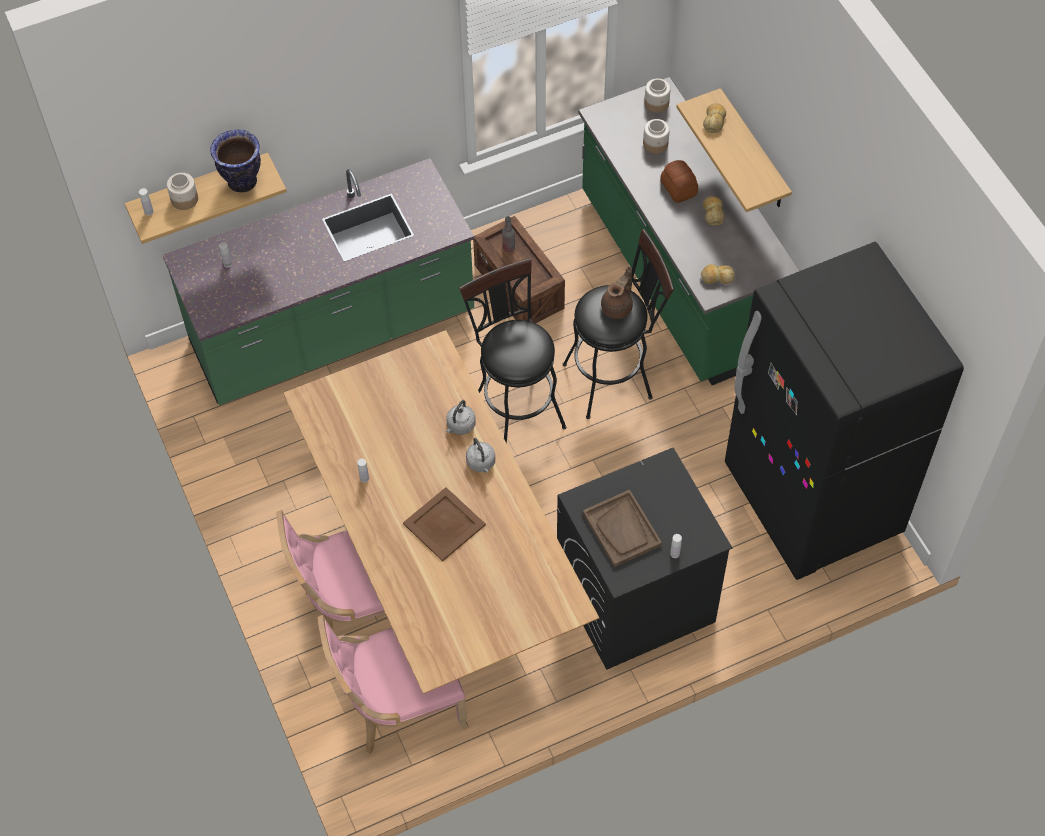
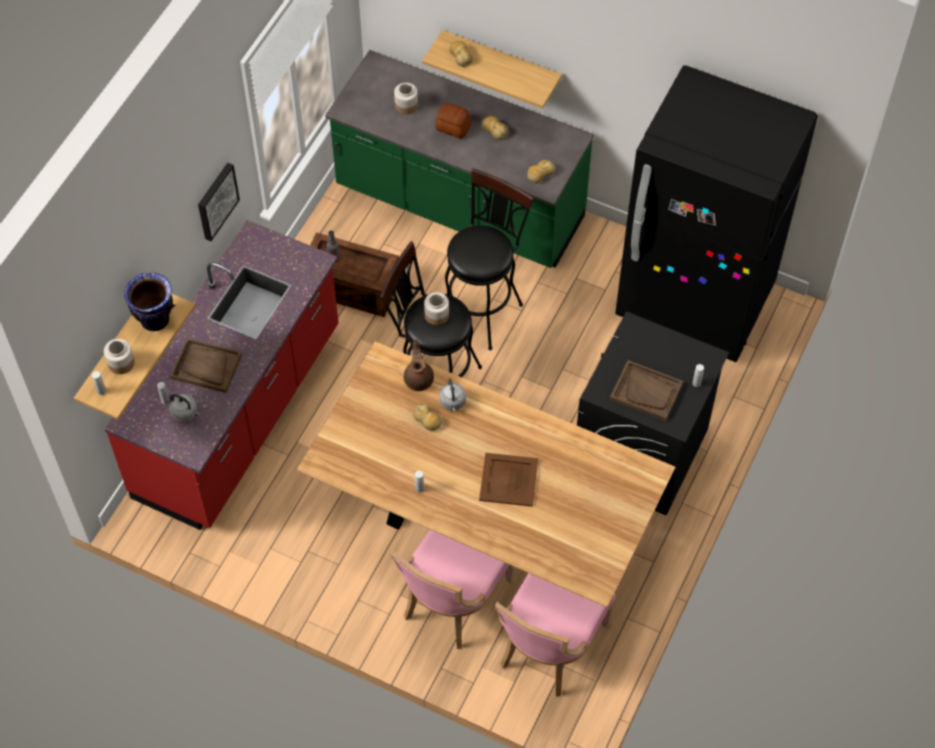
camera: 40 degrees left, 0 degrees up
green counter [162,158,474,405] -> red counter [104,220,339,530]
grey kettle [466,438,495,473] -> grey kettle moved to [169,394,200,422]
brown teapot [601,266,633,319] -> brown teapot moved to [404,339,434,391]
jar [644,78,671,113] -> jar moved to [424,292,449,325]
none -> brown tray [170,338,242,393]
none -> picture [198,163,240,241]
none -> bread [413,403,442,431]

